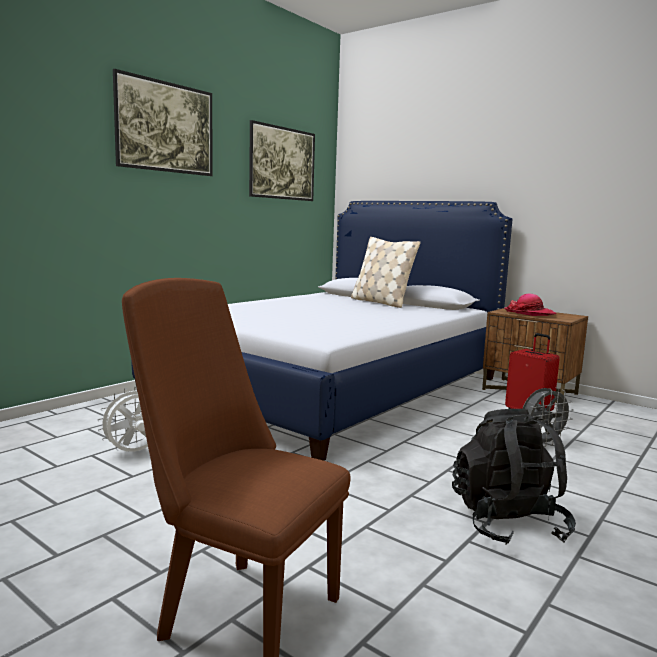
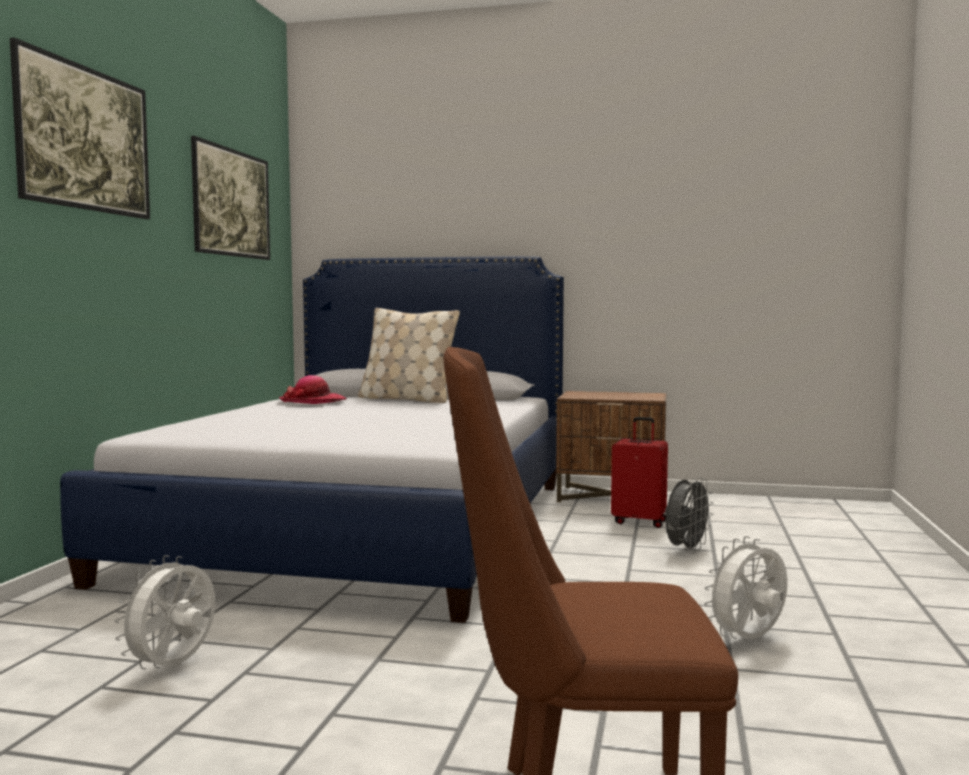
camera: 25 degrees left, 5 degrees down
black backpack [452,409,576,545] -> white fan [704,536,788,639]
hat [504,294,557,316] -> hat moved to [279,375,347,404]

